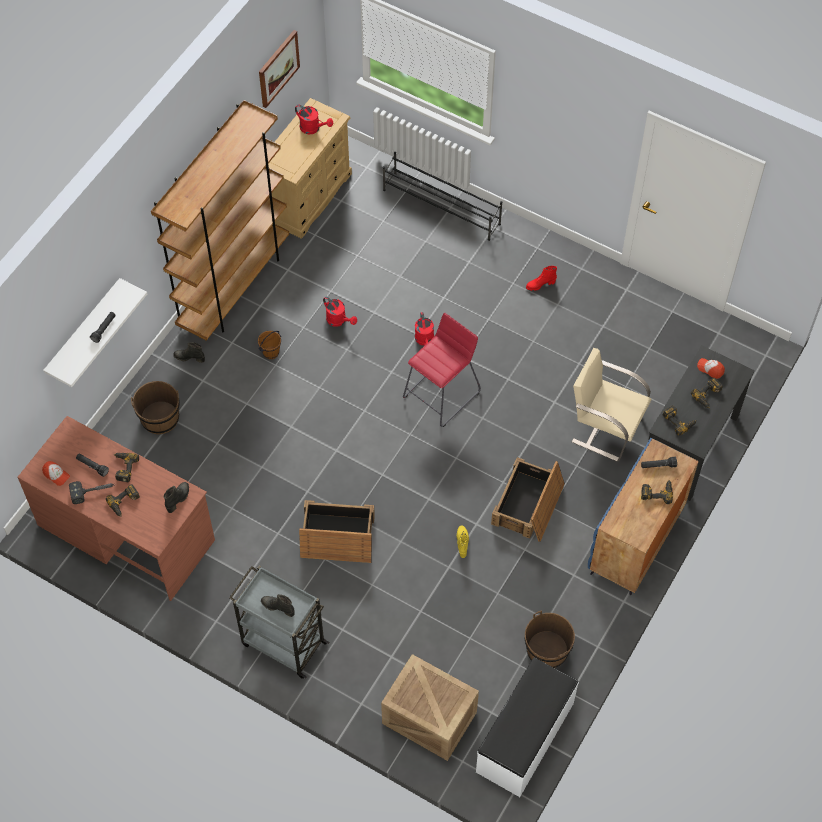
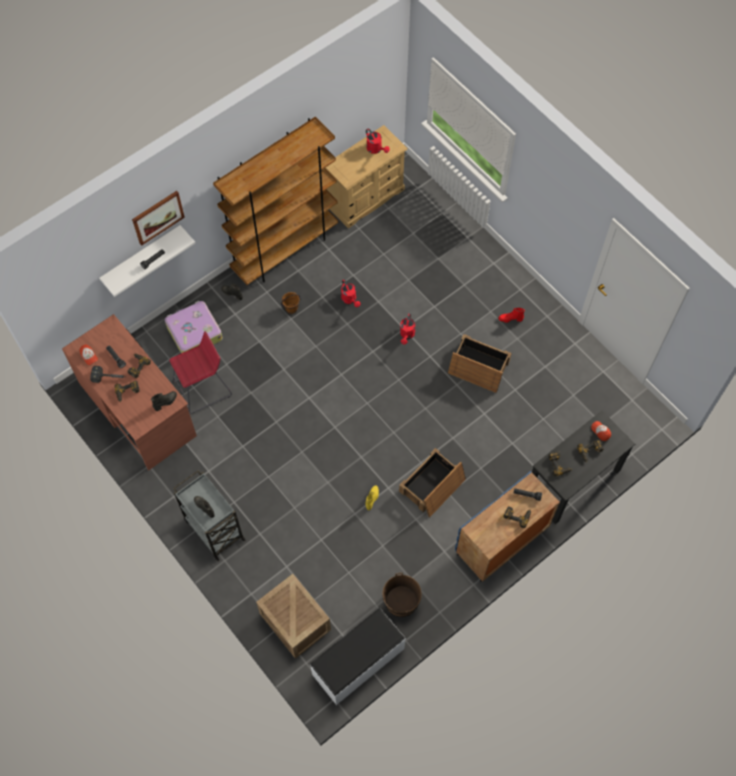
camera: 20 degrees right, 5 degrees up
brown bucket [131,381,180,434] -> suitcase [165,301,223,353]
picture [259,30,300,108] -> picture moved to [132,191,185,246]
crate [299,500,375,563] -> crate moved to [448,334,512,393]
black shoe rack [383,152,502,241] -> none
red stool [403,313,481,427] -> red stool moved to [169,331,232,414]
beige chair [571,348,651,462] -> none

